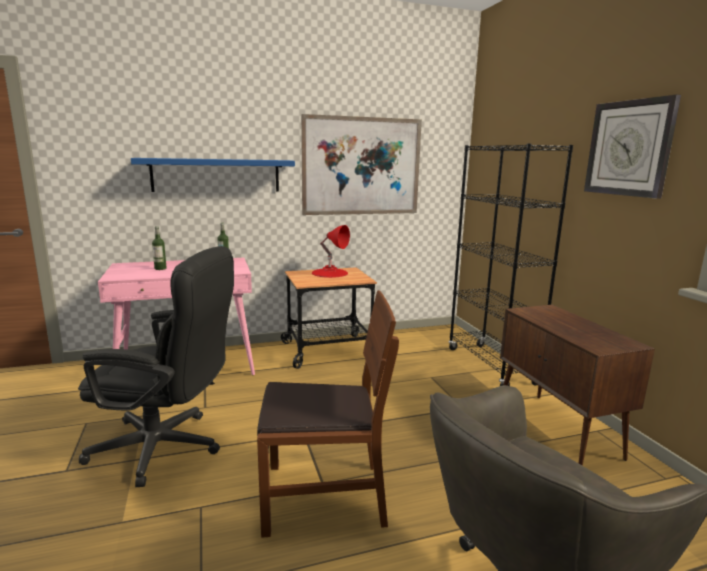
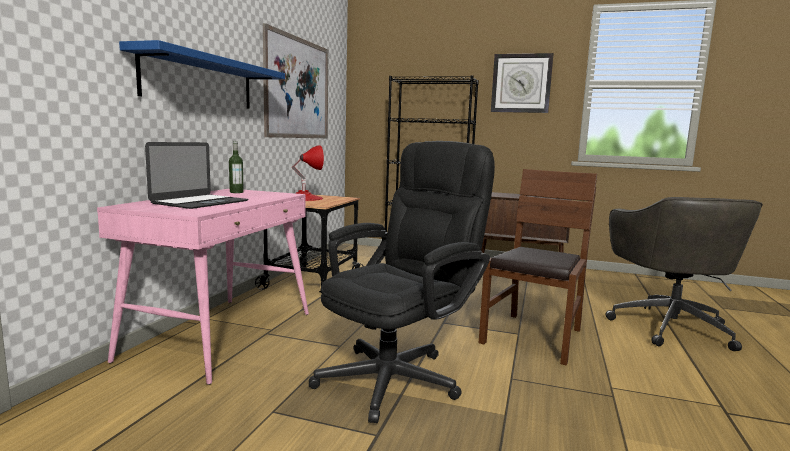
camera: 55 degrees left, 5 degrees down
bottle [152,226,167,270] -> laptop [145,142,248,209]

